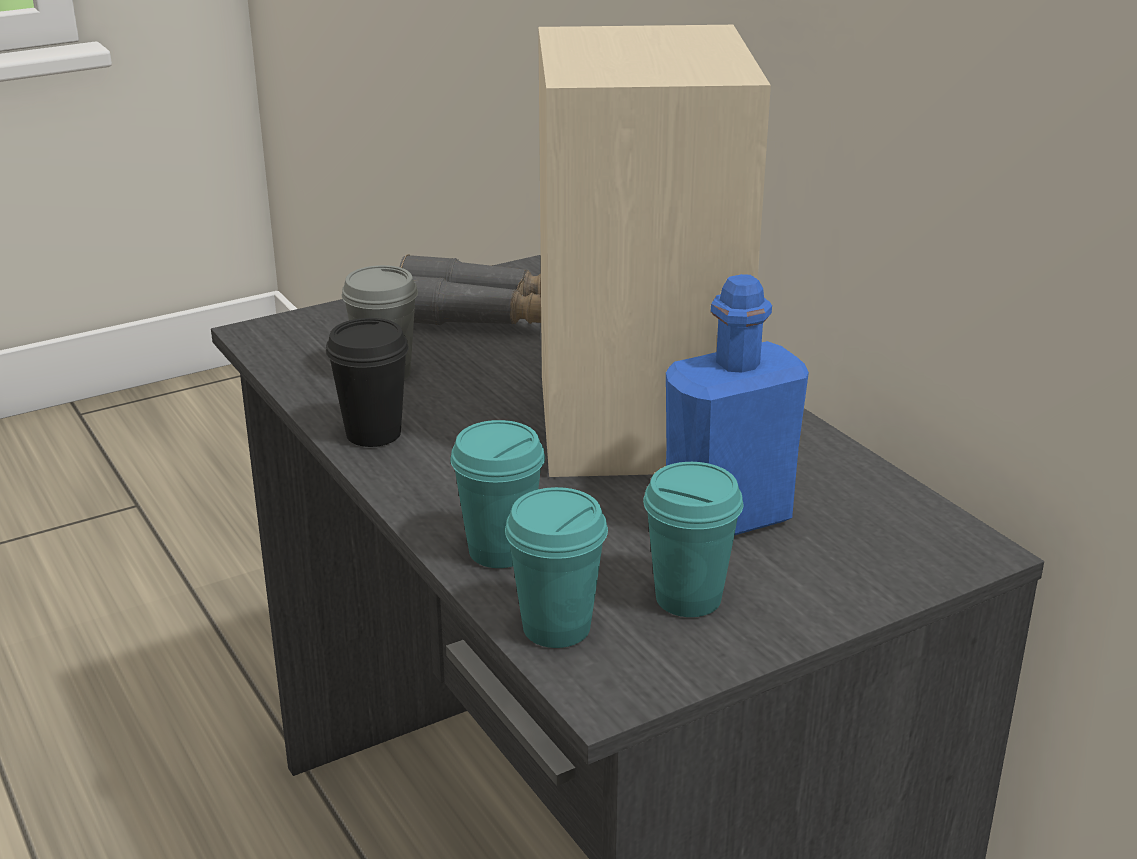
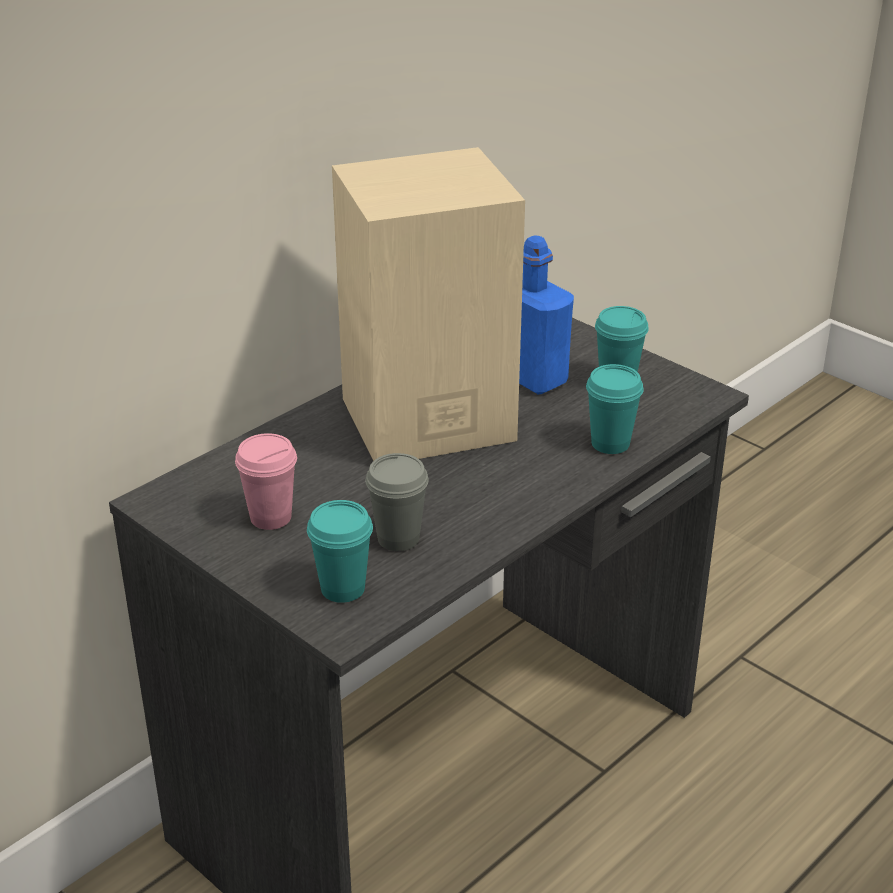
camera: 105 degrees left, 5 degrees up
black cup [326,318,409,447] -> none
grey binoculars [400,254,541,325] -> pink cup [235,433,297,530]
turquoise cup [505,487,608,648] -> turquoise cup moved to [307,500,373,603]

